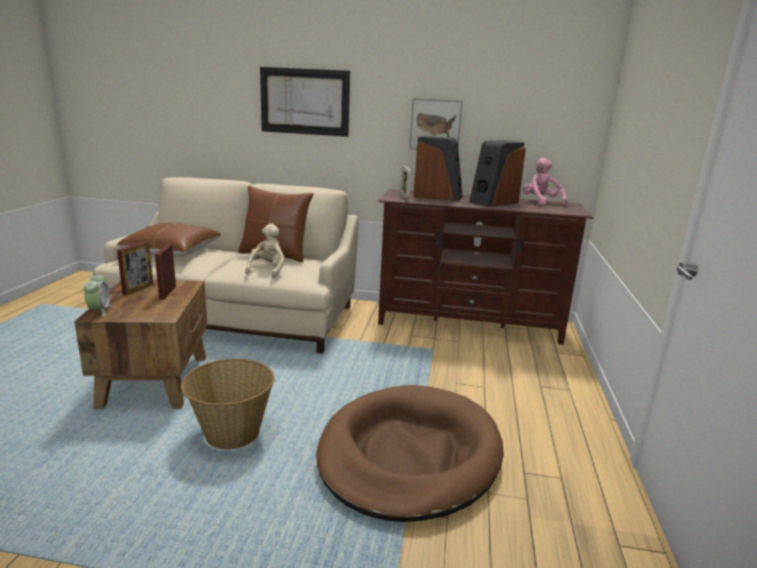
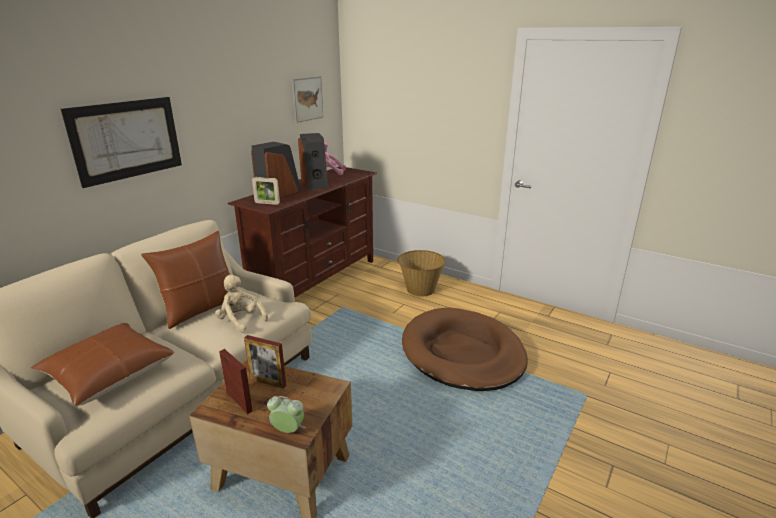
camera: 65 degrees left, 5 degrees up
basket [181,359,274,449] -> basket moved to [397,250,446,297]
picture [409,98,463,150] -> picture moved to [292,76,323,123]

